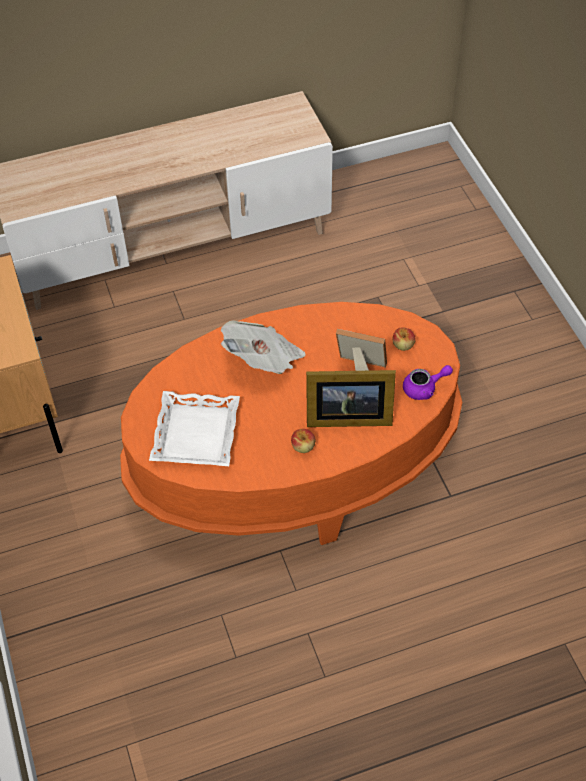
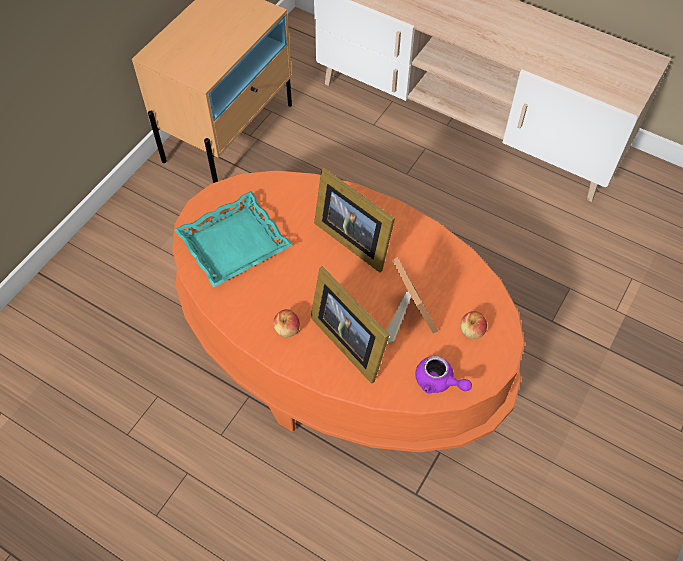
camera: 50 degrees right, 5 degrees up
white tray [149,391,240,466] -> turquoise tray [174,191,292,287]
newspaper [221,320,305,374] -> picture frame [314,168,395,273]

